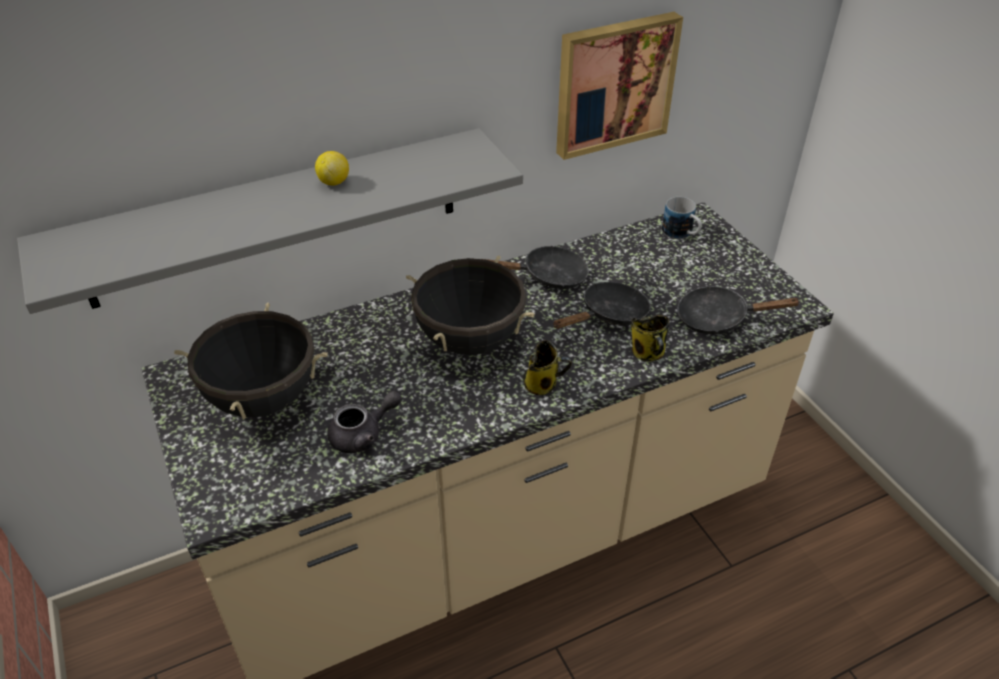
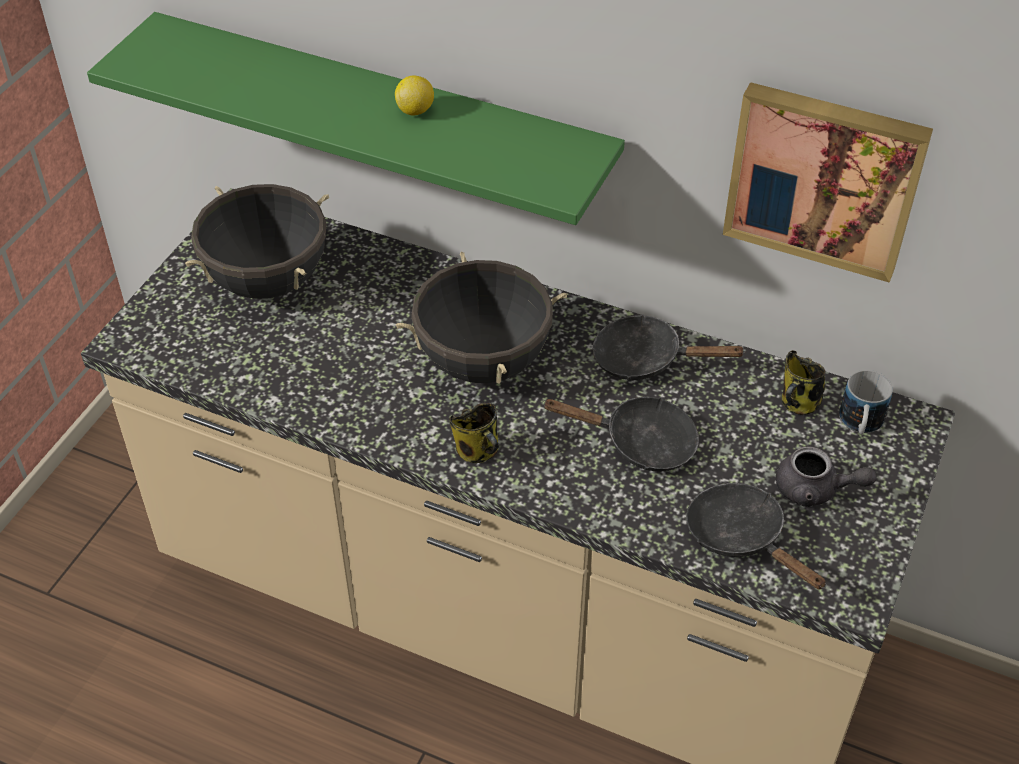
camera: 50 degrees right, 5 degrees up
grey shelf [17,128,523,314] -> green shelf [87,12,625,225]
grey teapot [327,391,402,453] -> grey teapot moved to [776,446,876,507]
black frying pan [484,245,589,289] -> black frying pan turned 150 degrees clockwise [593,314,746,380]
mug [631,315,669,362] -> mug moved to [782,350,825,415]

